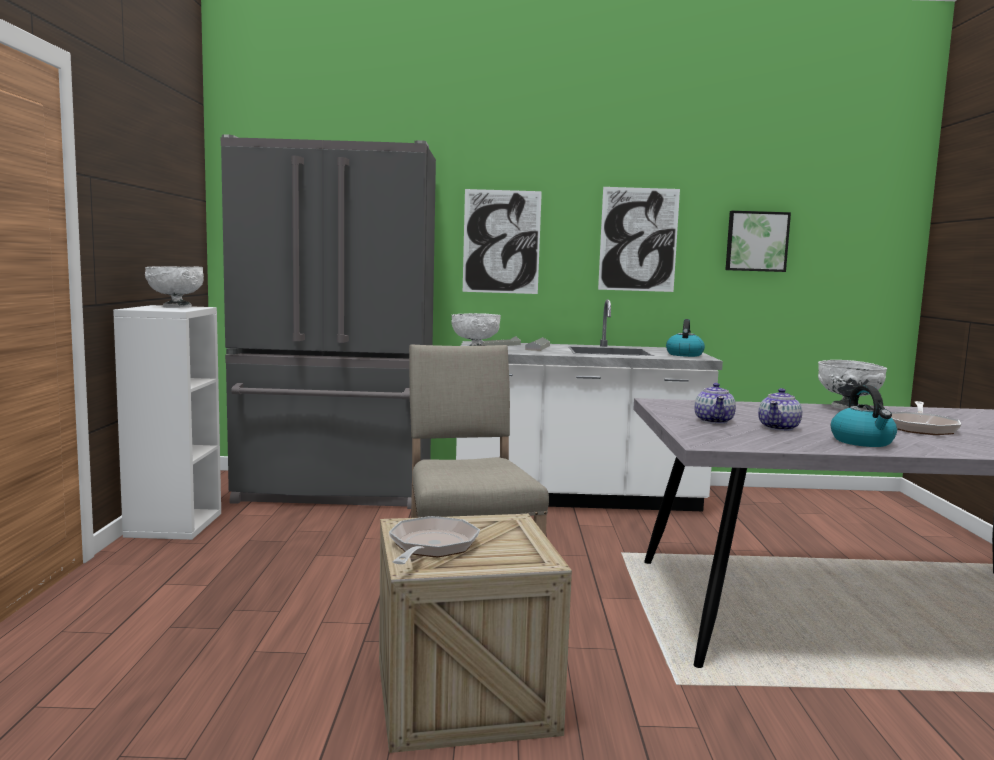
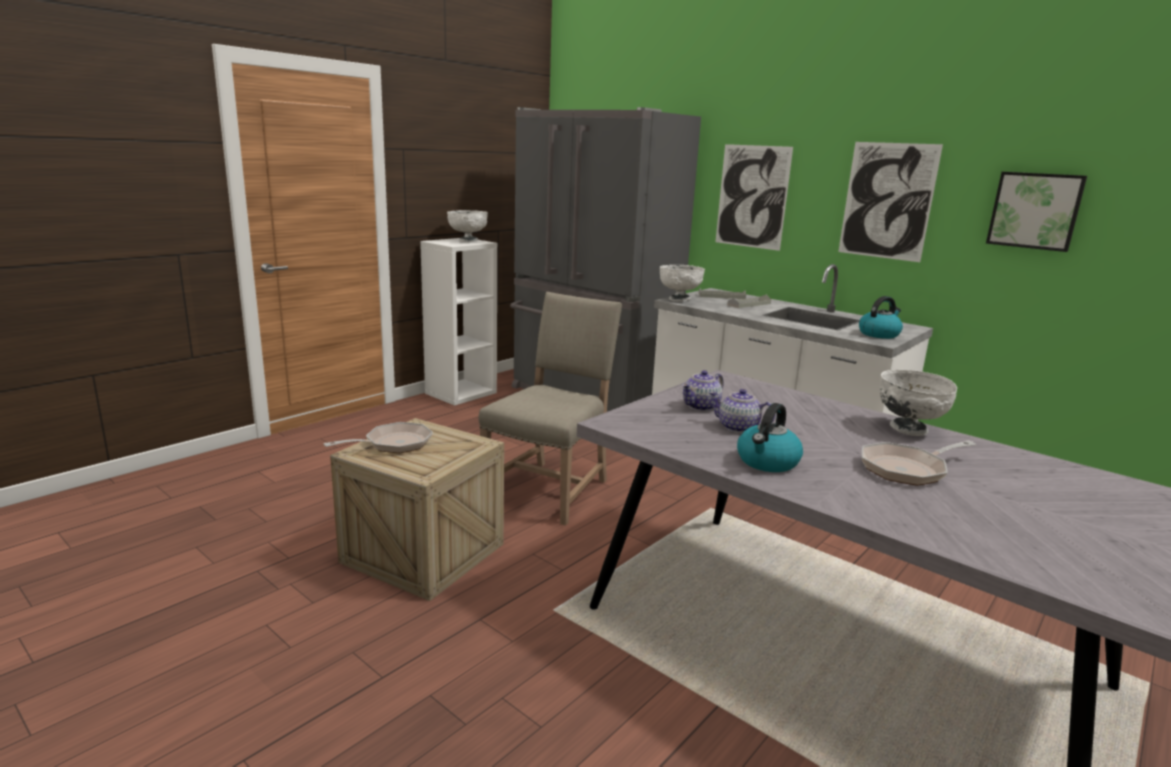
camera: 40 degrees right, 10 degrees up
teapot [758,388,802,431] -> teapot turned 45 degrees clockwise [709,389,776,433]

